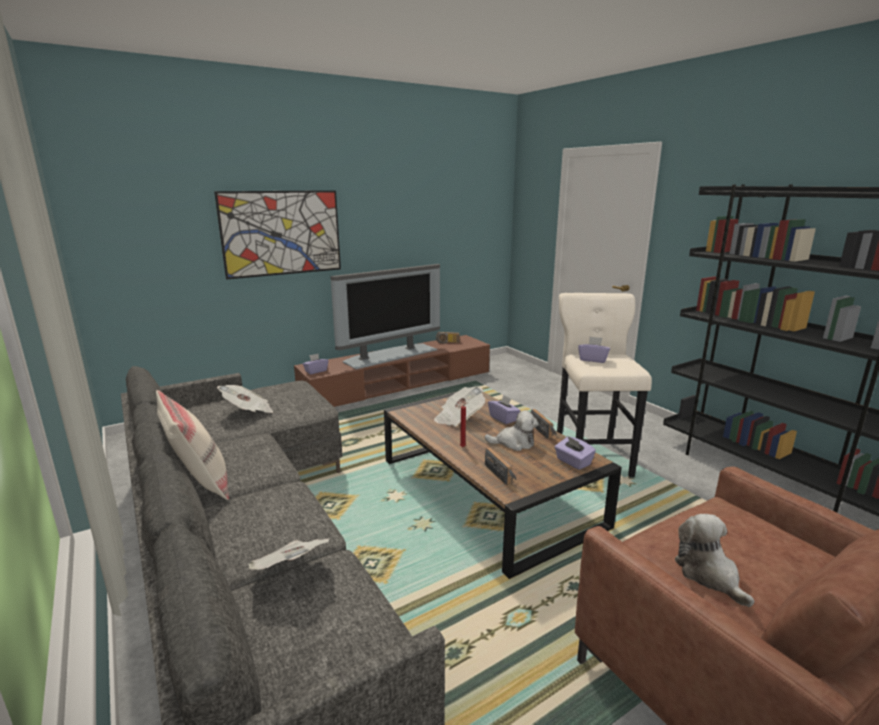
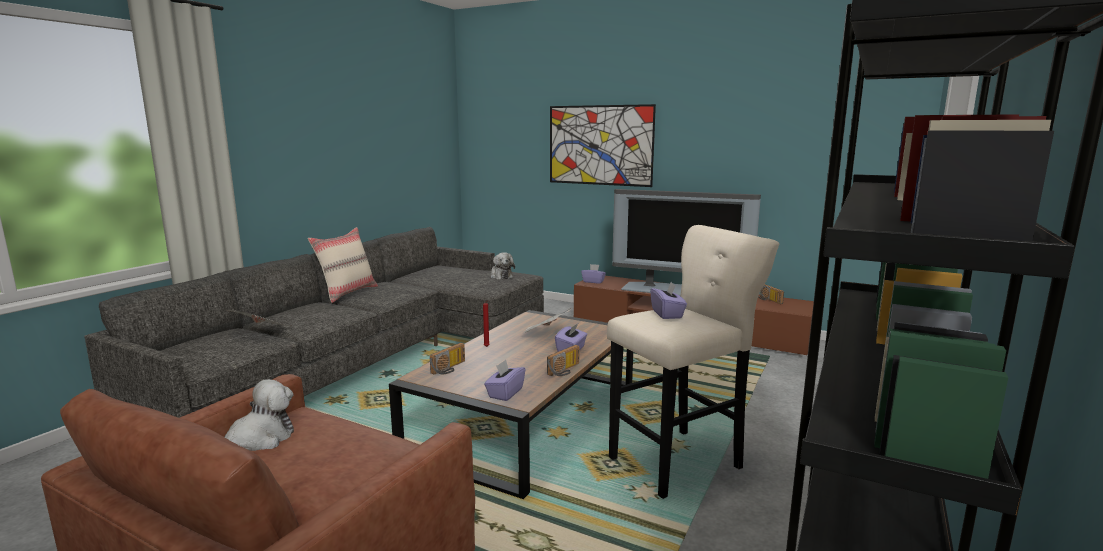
camera: 60 degrees right, 5 degrees down
newspaper [217,385,273,413] -> none
plush toy [485,410,539,451] -> plush toy moved to [490,252,515,280]

